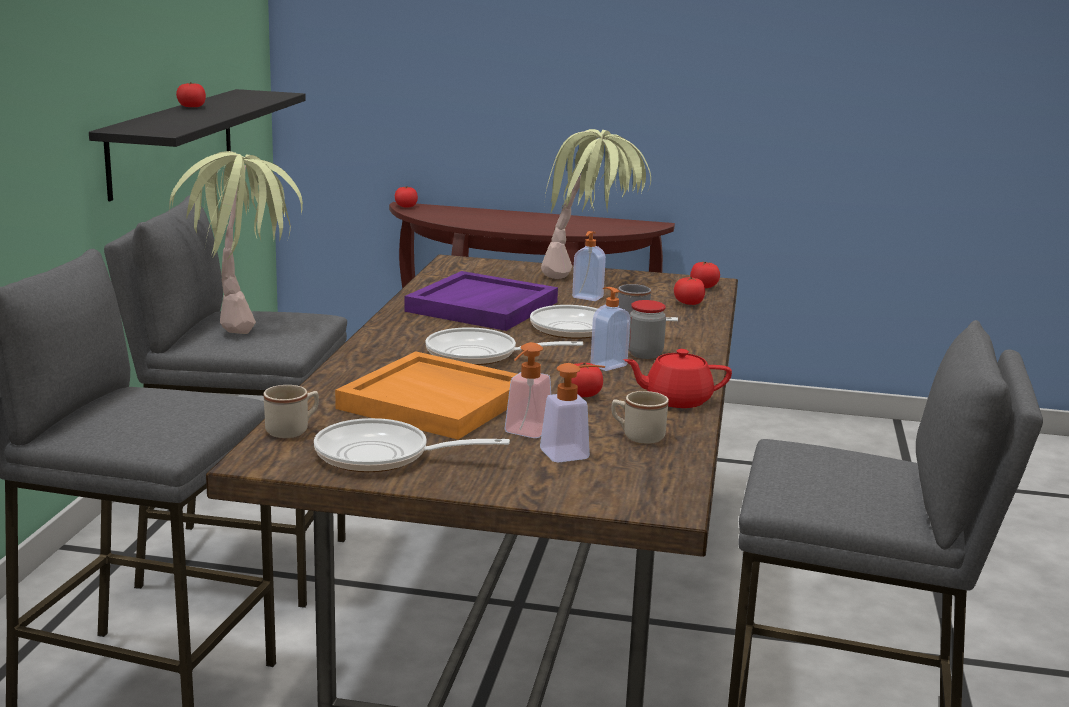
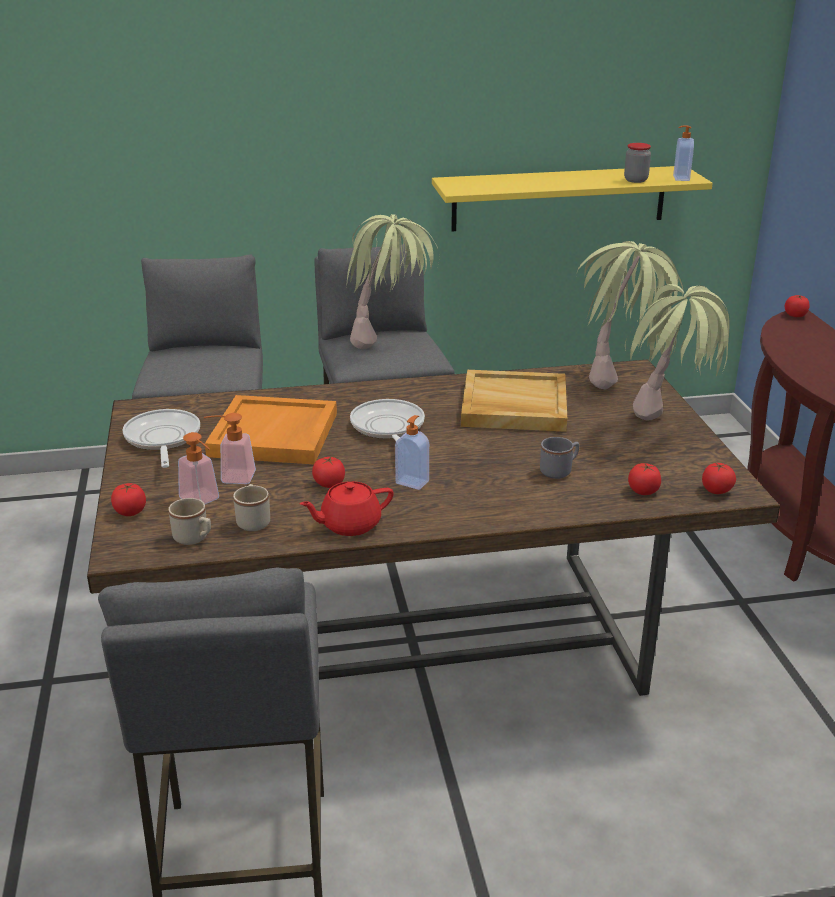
camera: 70 degrees right, 10 degrees up
black shelf [89,89,306,201] -> yellow shelf [432,166,713,231]
tomato [176,82,206,107] -> tomato moved to [111,483,146,516]
beige mug [264,385,319,438] -> beige mug moved to [168,498,211,545]
purple tray [404,271,558,331] -> beige tray [461,370,567,432]
frying pan [530,305,678,339] -> none
soap dispenser [572,231,606,301] -> soap dispenser moved to [673,125,694,181]
red teapot [624,349,732,408] -> red teapot turned 90 degrees counterclockwise [300,481,394,536]
jar [628,300,666,359] -> jar moved to [624,143,651,183]
none -> potted plant [577,241,683,389]

